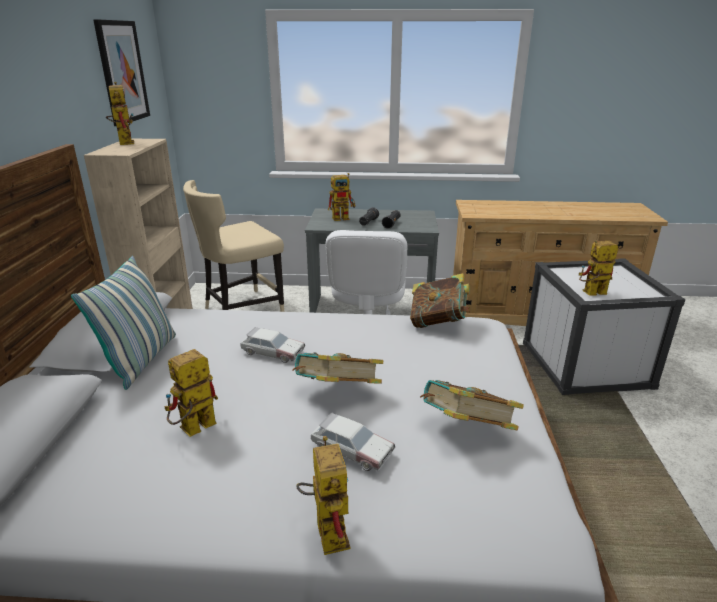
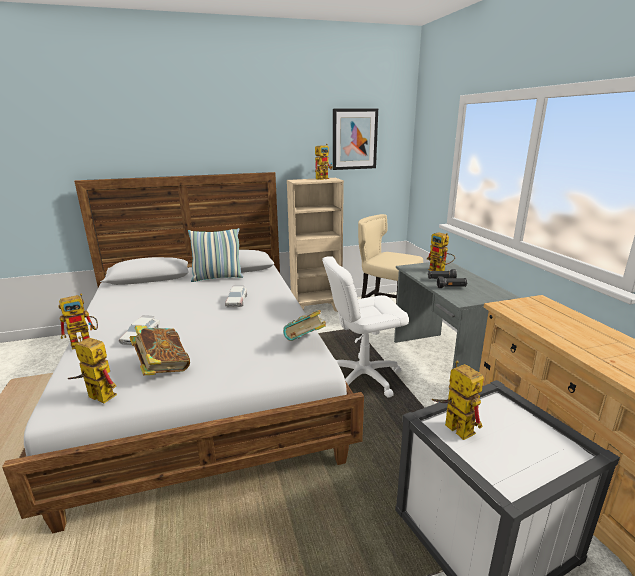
camera: 70 degrees right, 5 degrees down
toy robot [164,349,218,437] -> toy robot moved to [67,336,117,403]
book [292,352,384,384] -> none

